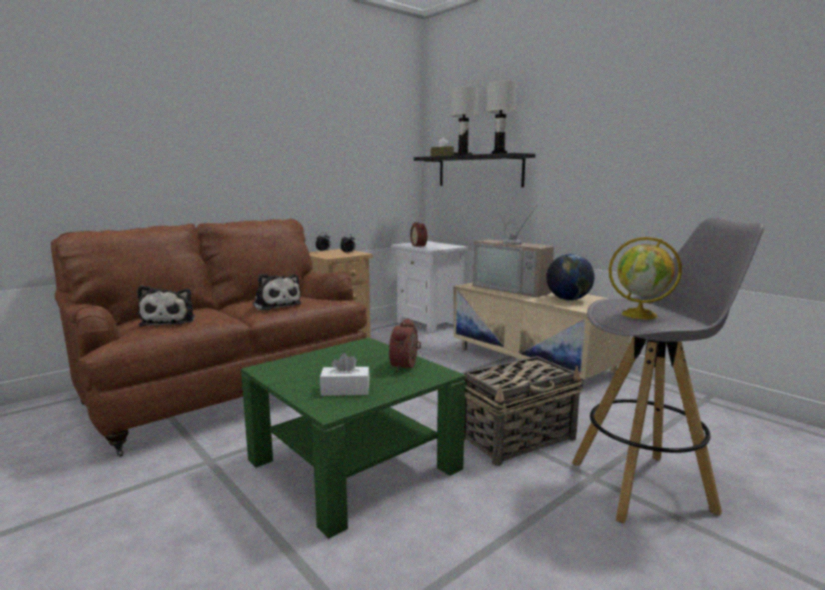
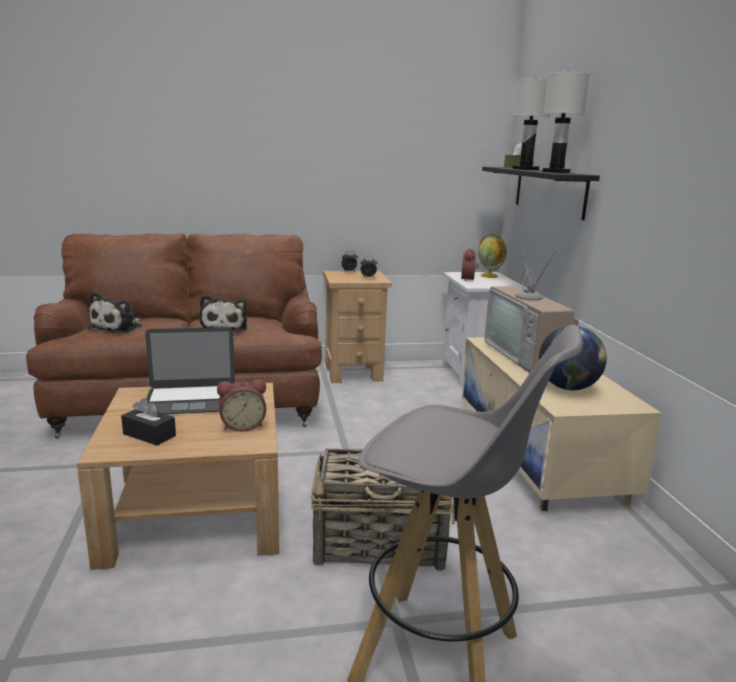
camera: 30 degrees right, 5 degrees up
green coffee table [241,337,466,539] -> brown coffee table [77,383,279,570]
white tissue box [320,353,370,396] -> black tissue box [121,398,176,446]
alarm clock [389,318,421,372] -> alarm clock turned 150 degrees counterclockwise [217,379,266,431]
globe [609,237,682,319] -> globe moved to [478,234,507,278]
none -> laptop [145,327,235,414]

